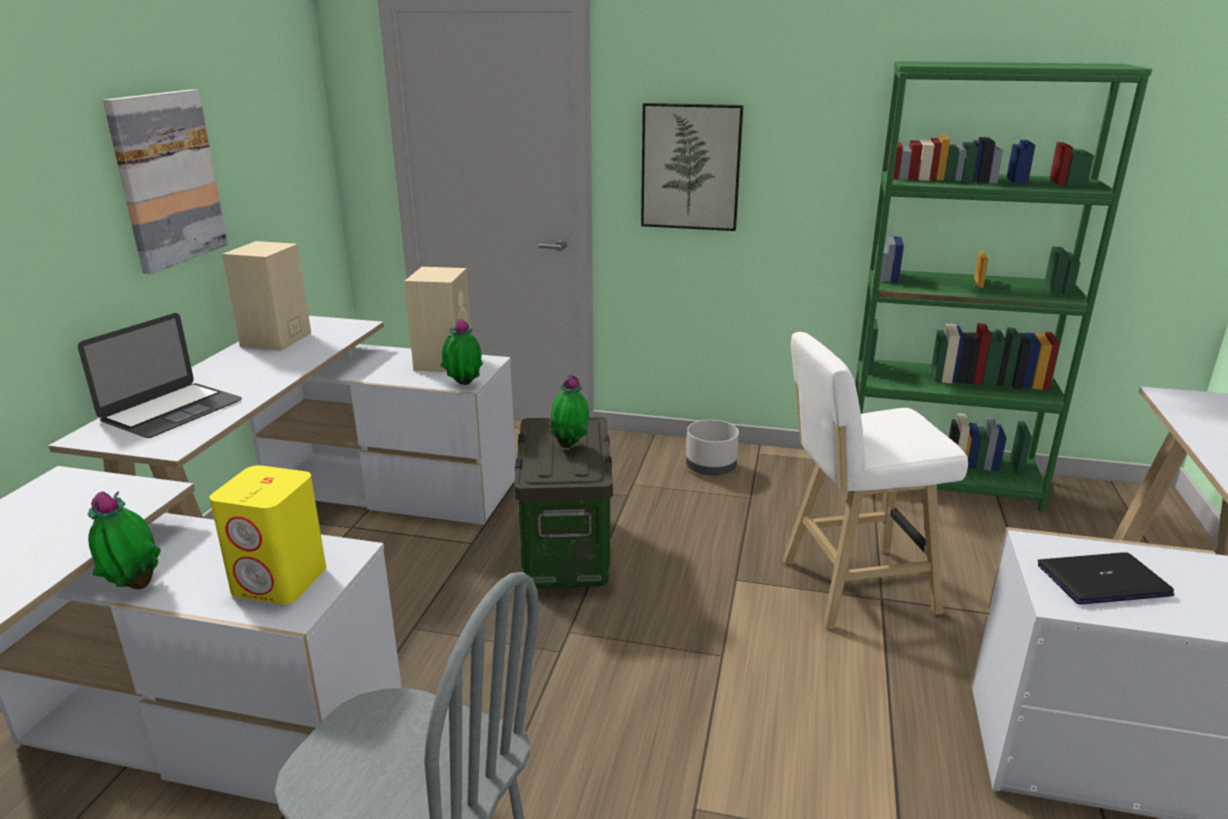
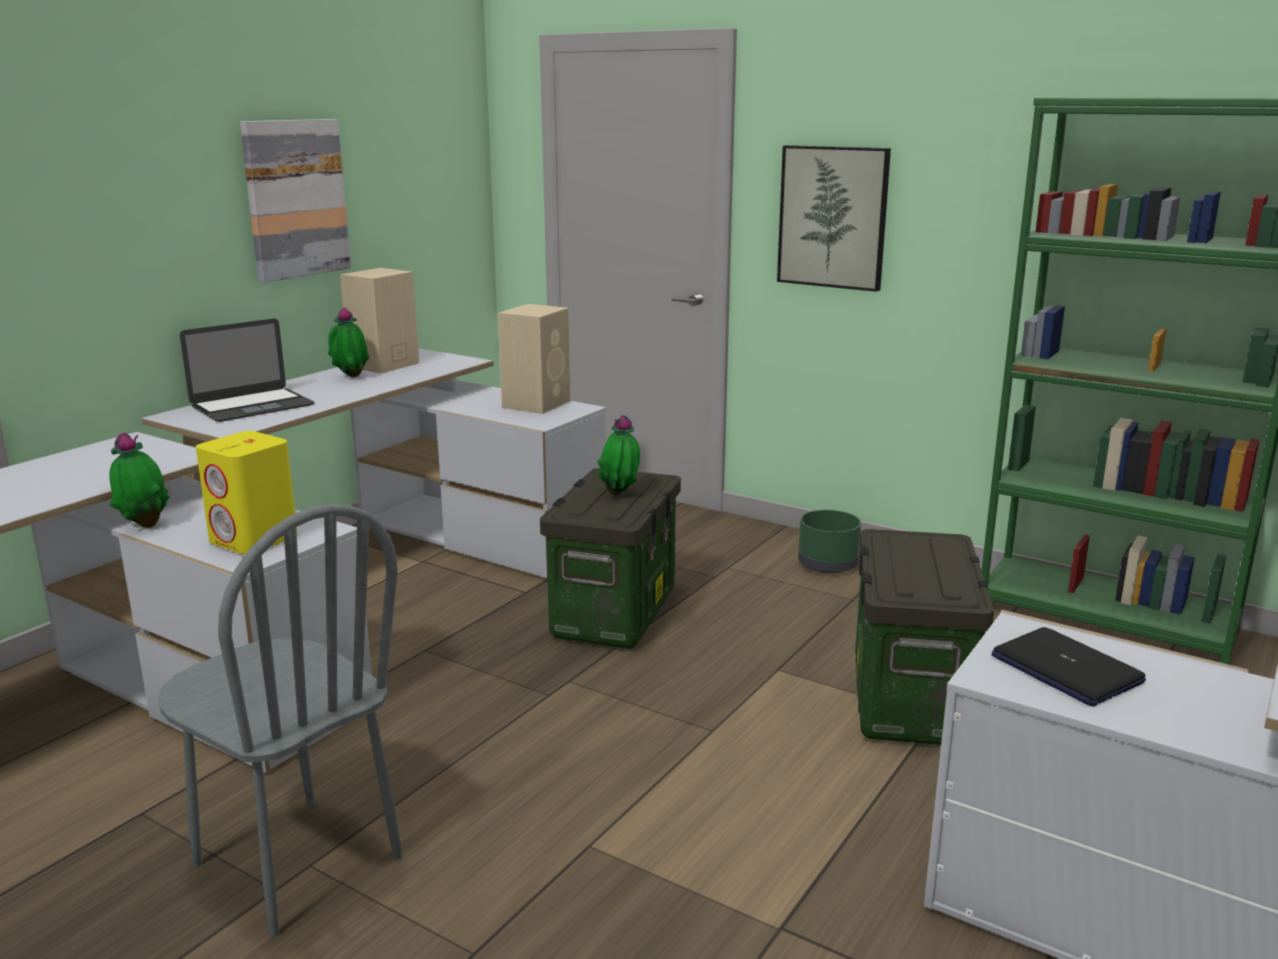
camera: 20 degrees right, 5 degrees down
potted plant [440,318,483,385] -> potted plant moved to [328,307,370,377]
grey planter [686,420,739,475] -> green planter [798,510,861,573]
white stool [783,332,968,629] -> storage box [855,529,994,745]
laptop [1038,552,1175,605] -> laptop turned 135 degrees counterclockwise [991,627,1146,707]

